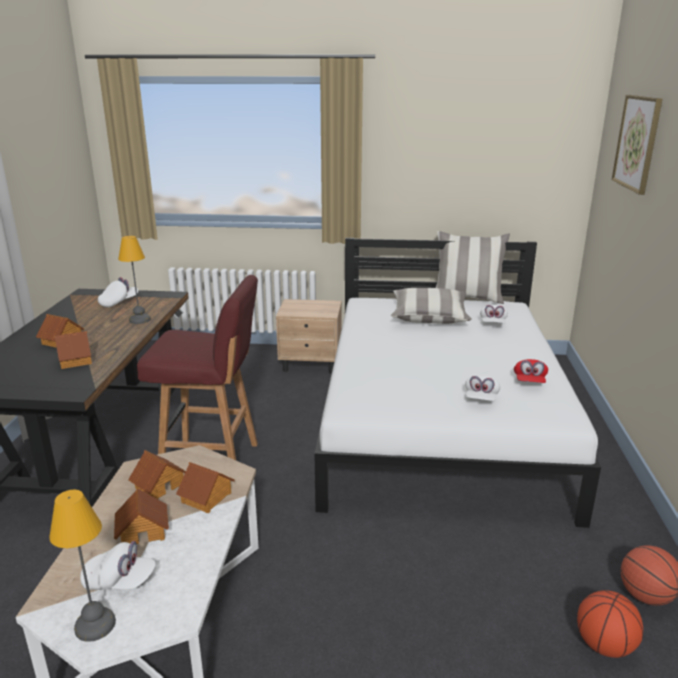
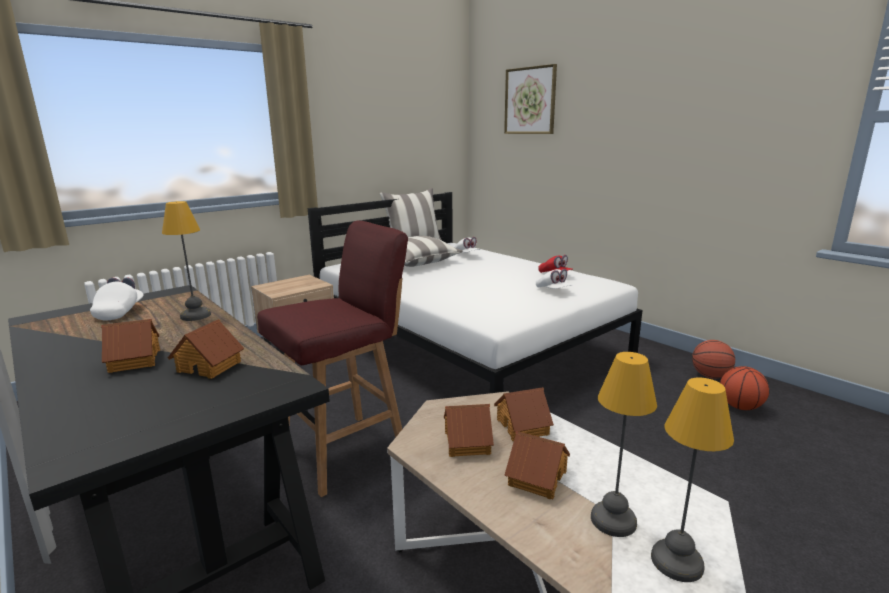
camera: 45 degrees left, 5 degrees down
white cap [80,541,156,590] -> table lamp [591,352,657,537]

